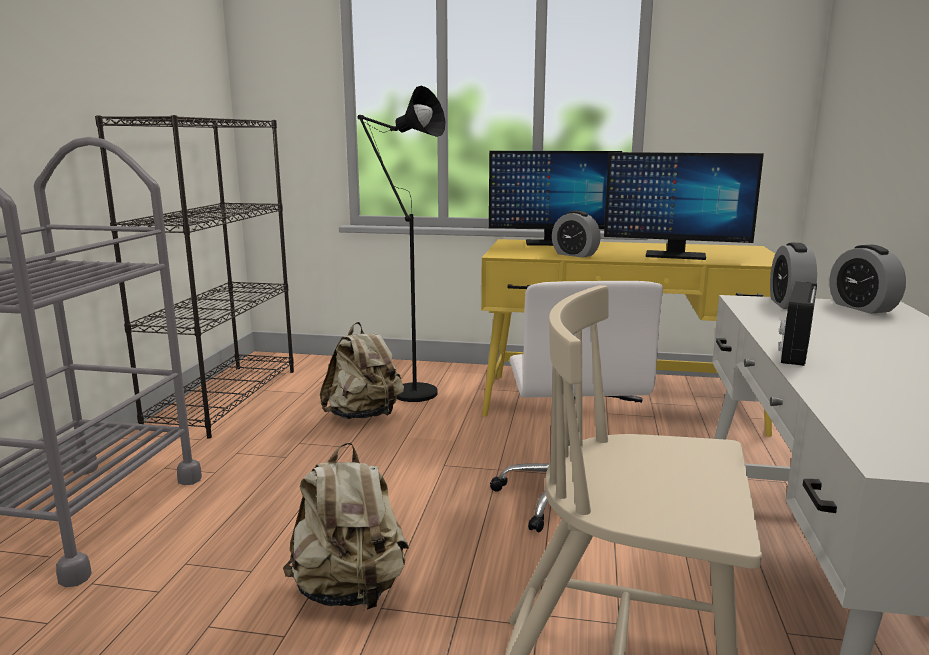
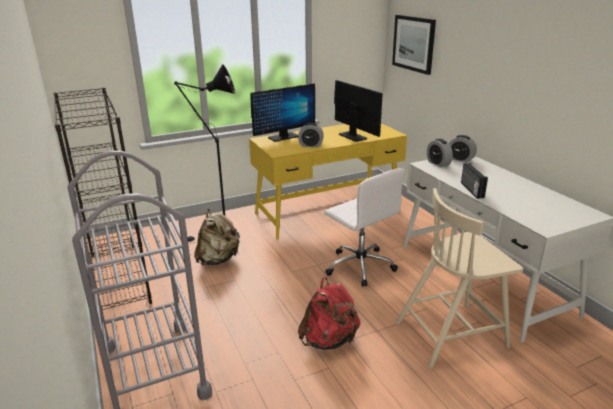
camera: 35 degrees left, 10 degrees up
beige backpack [283,442,409,611] -> red backpack [298,277,360,350]
monitor [604,152,764,260] -> monitor turned 105 degrees counterclockwise [334,80,383,142]
none -> picture [392,15,436,75]

